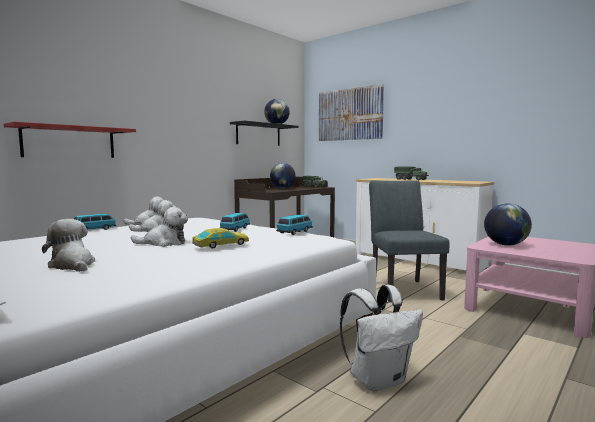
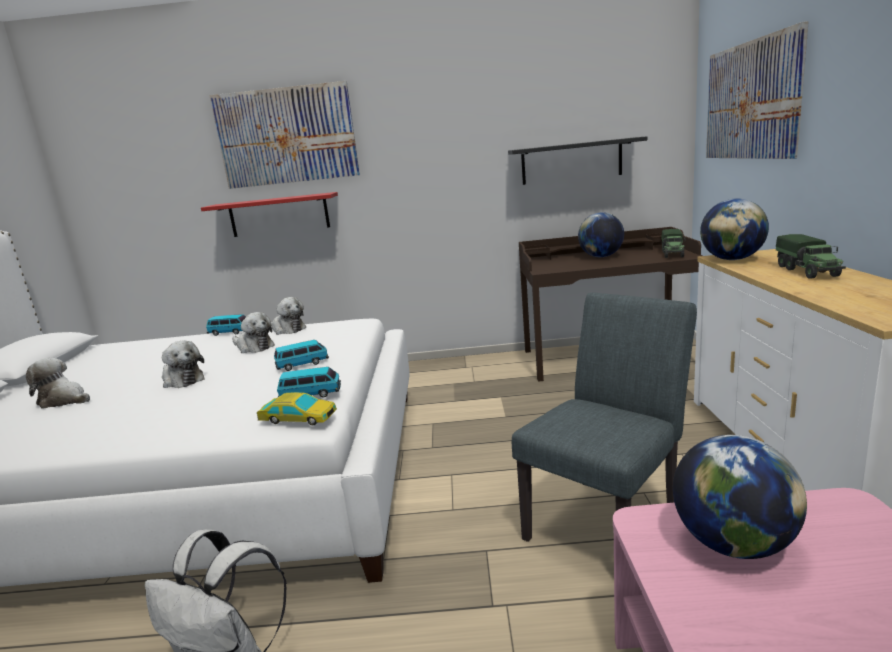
camera: 50 degrees right, 10 degrees up
plush toy [42,219,95,272] -> plush toy turned 75 degrees counterclockwise [26,358,90,409]
toy car [192,228,249,249] -> toy car moved to [257,392,337,425]
globe [264,99,290,124] -> globe moved to [700,199,769,260]
none -> picture [209,81,360,189]

